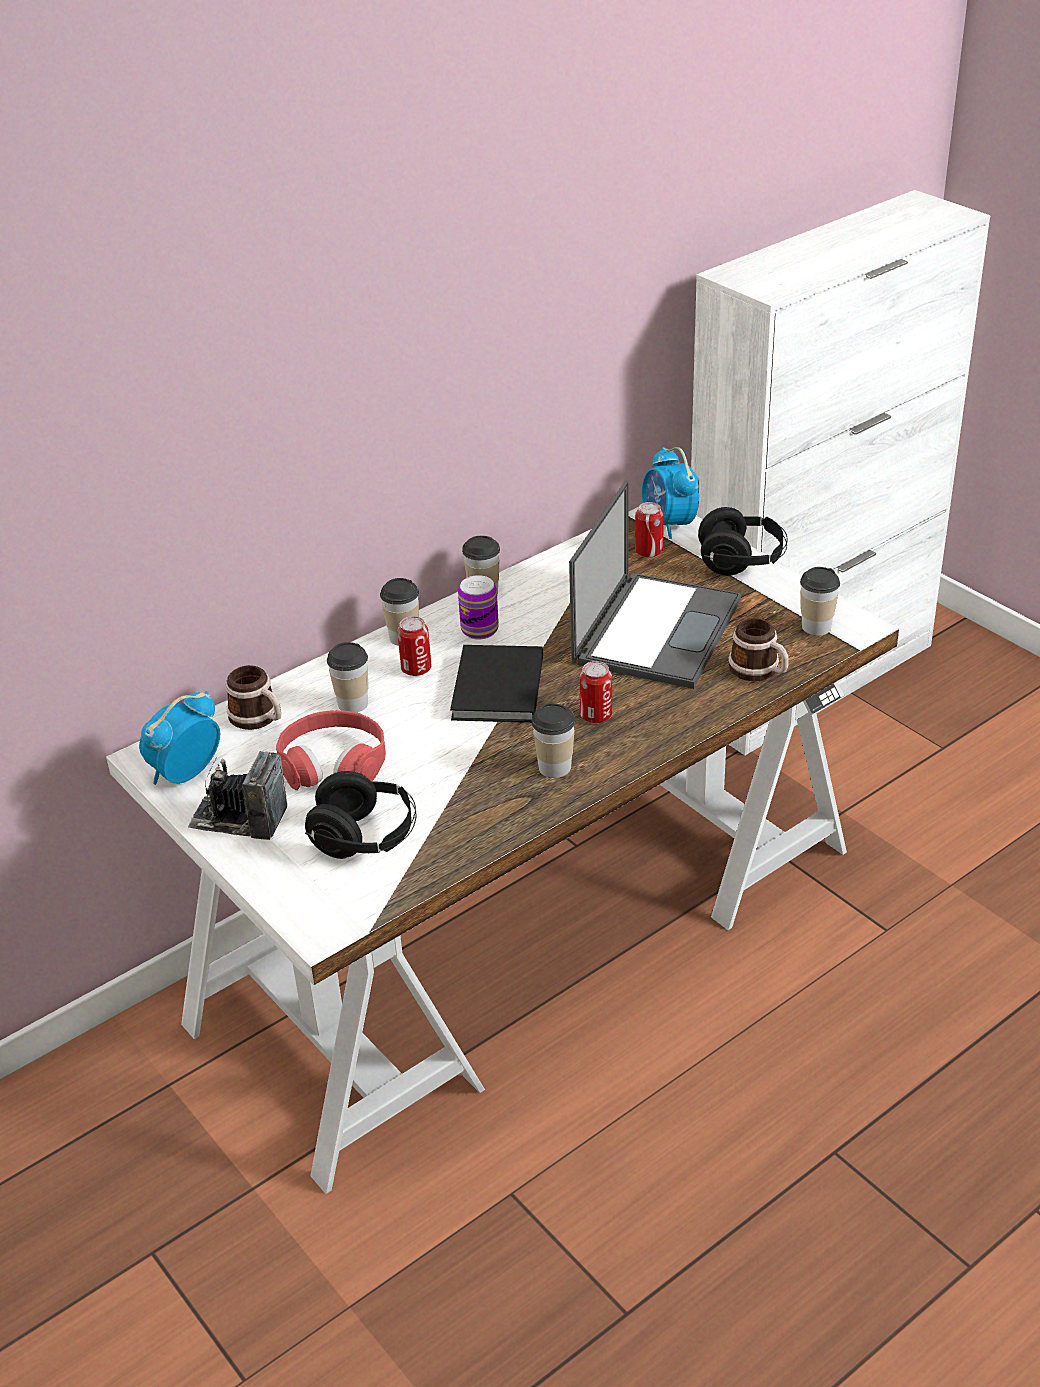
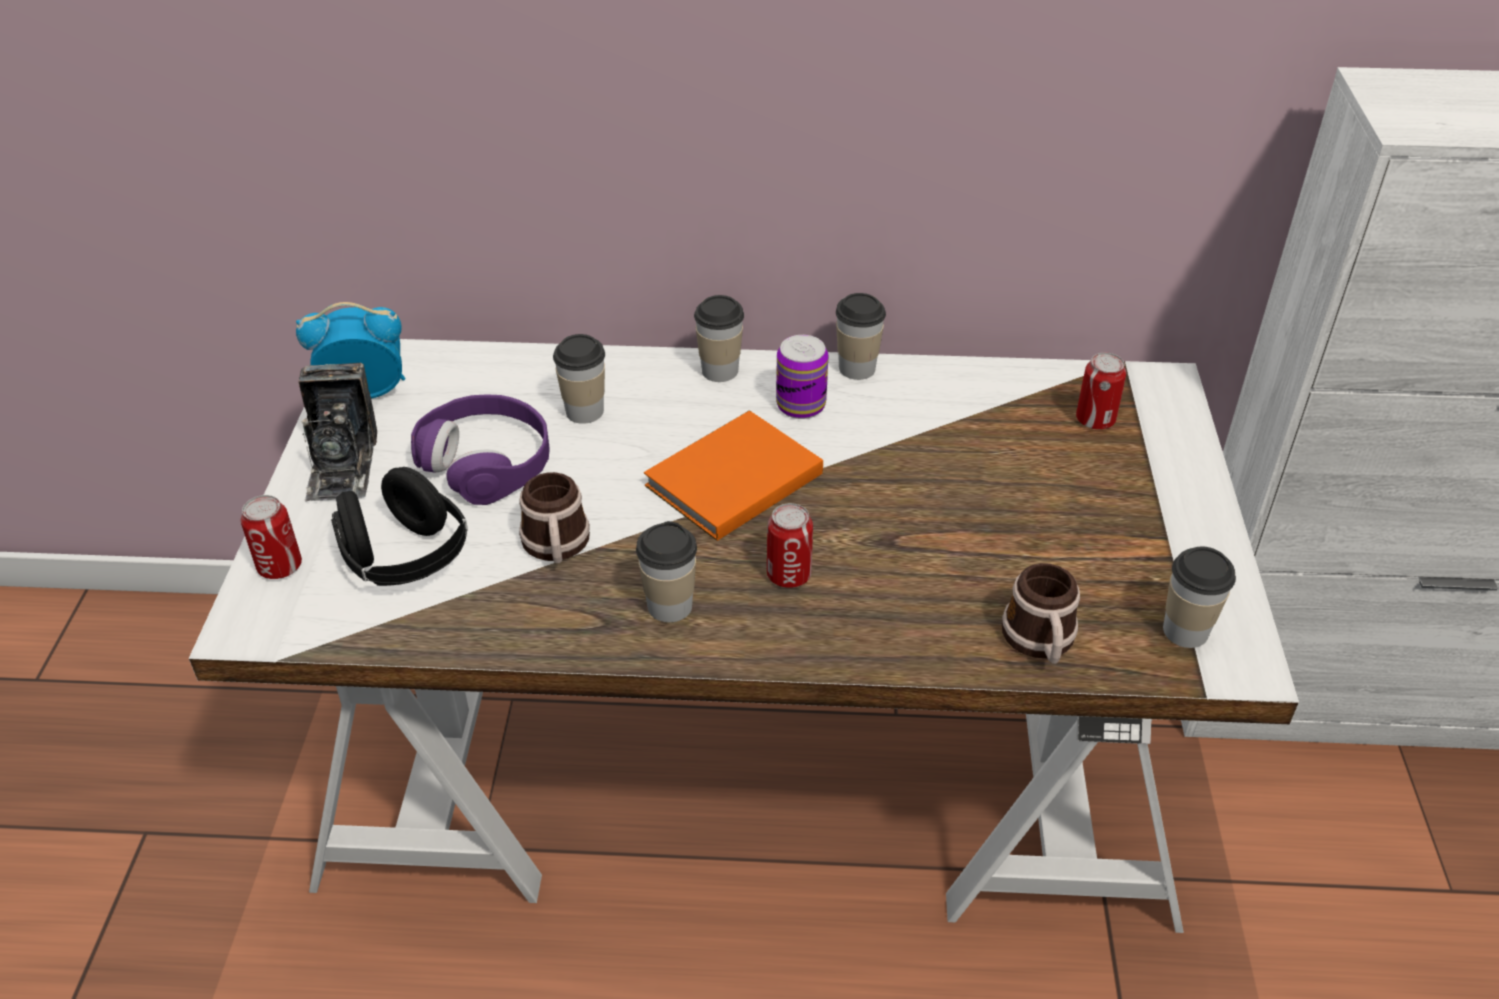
camera: 40 degrees right, 5 degrees up
camera [188,751,287,840] -> camera turned 150 degrees counterclockwise [298,363,377,502]
mug [226,665,281,730] -> mug moved to [519,472,590,563]
red headphones [276,710,386,790] -> purple headphones [411,394,550,505]
can [397,616,432,676] -> can moved to [241,495,302,579]
black book [450,645,543,723] -> orange book [644,410,823,541]
laptop [569,480,741,689] -> none
alarm clock [642,447,699,539] -> none
black headphones [698,507,788,576] -> none

